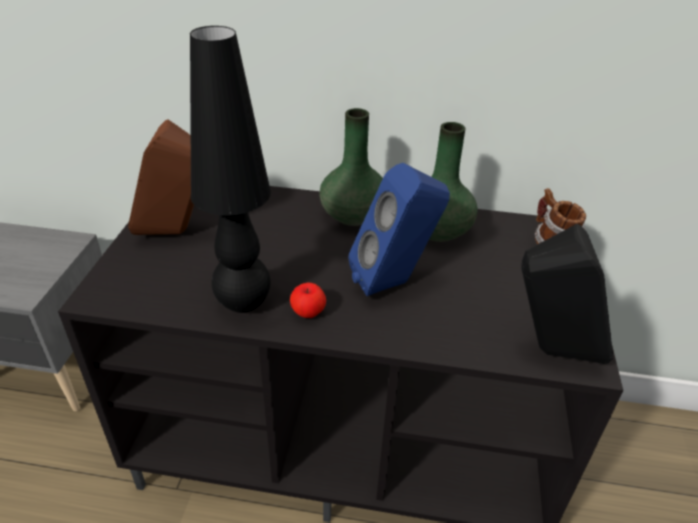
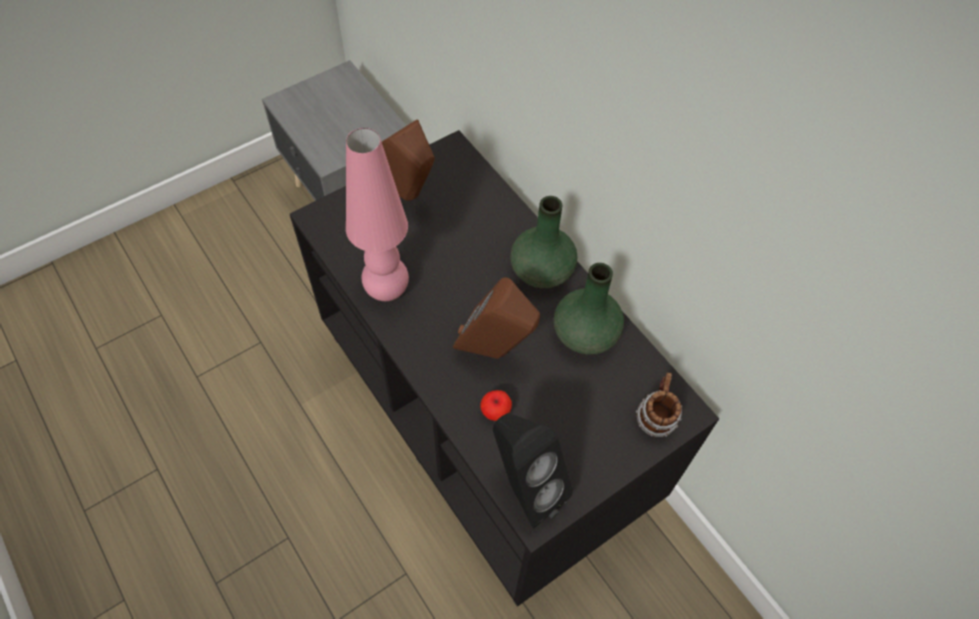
camera: 45 degrees right, 20 degrees up
black table lamp [190,26,271,313] -> pink table lamp [346,128,409,301]
apple [290,283,326,318] -> apple moved to [480,390,512,421]
blue speaker [348,163,450,296] -> brown speaker [453,277,540,359]

